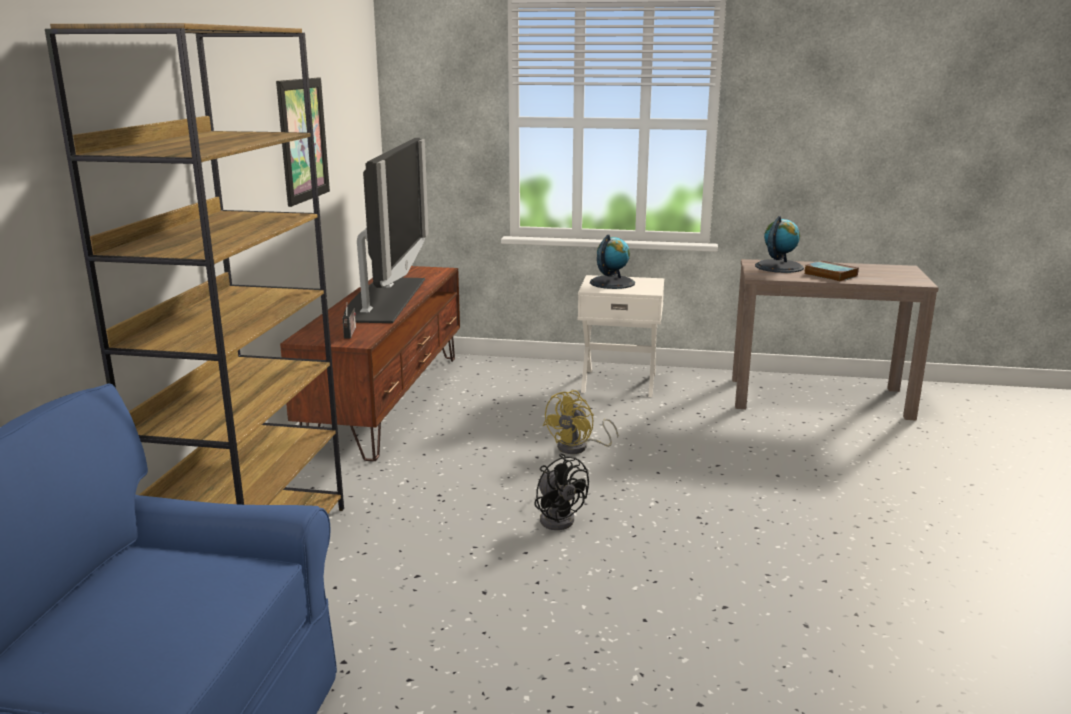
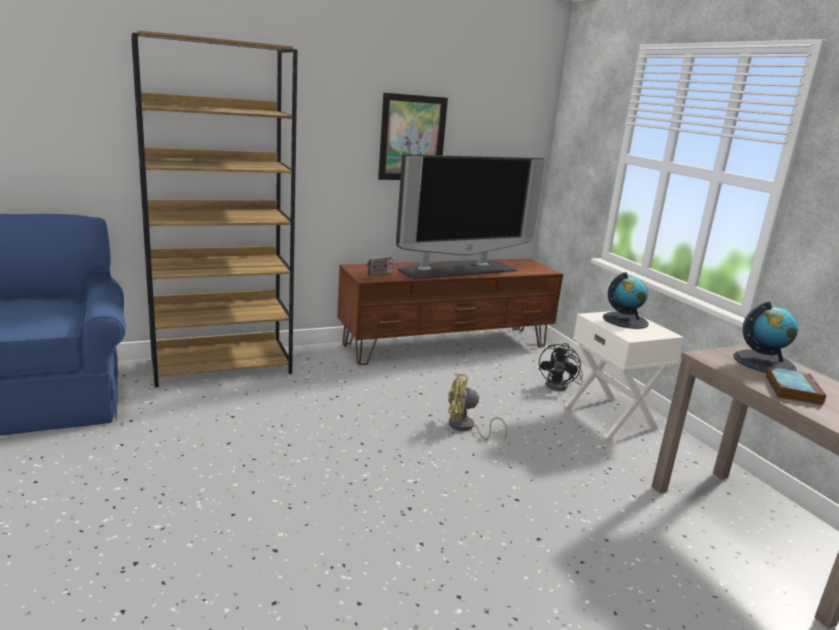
camera: 55 degrees right, 0 degrees up
black fan [534,453,589,530] -> black fan moved to [538,343,583,391]

